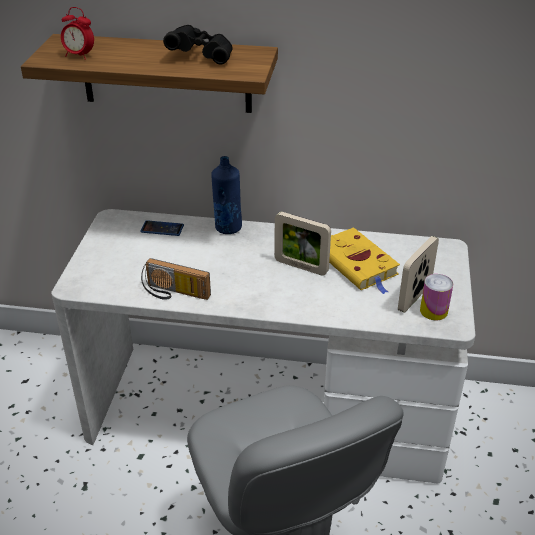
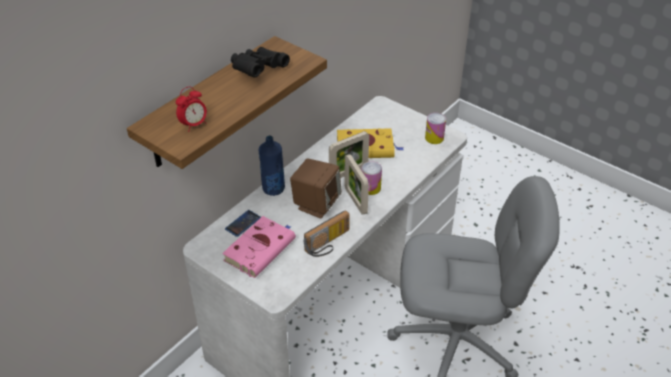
camera: 60 degrees left, 5 degrees up
picture frame [398,236,439,313] -> picture frame moved to [344,154,369,215]
none -> pink book [222,216,296,278]
none -> brown speaker [290,158,342,219]
none -> can [361,161,382,195]

